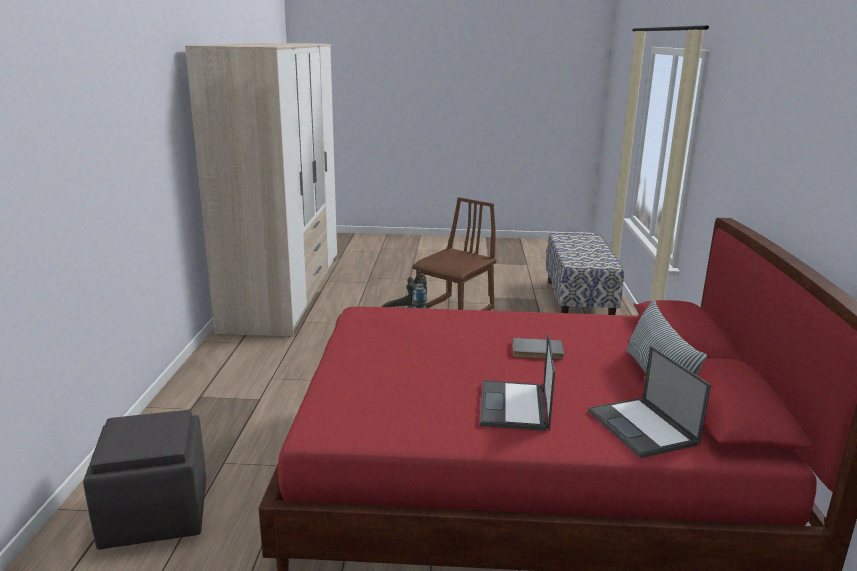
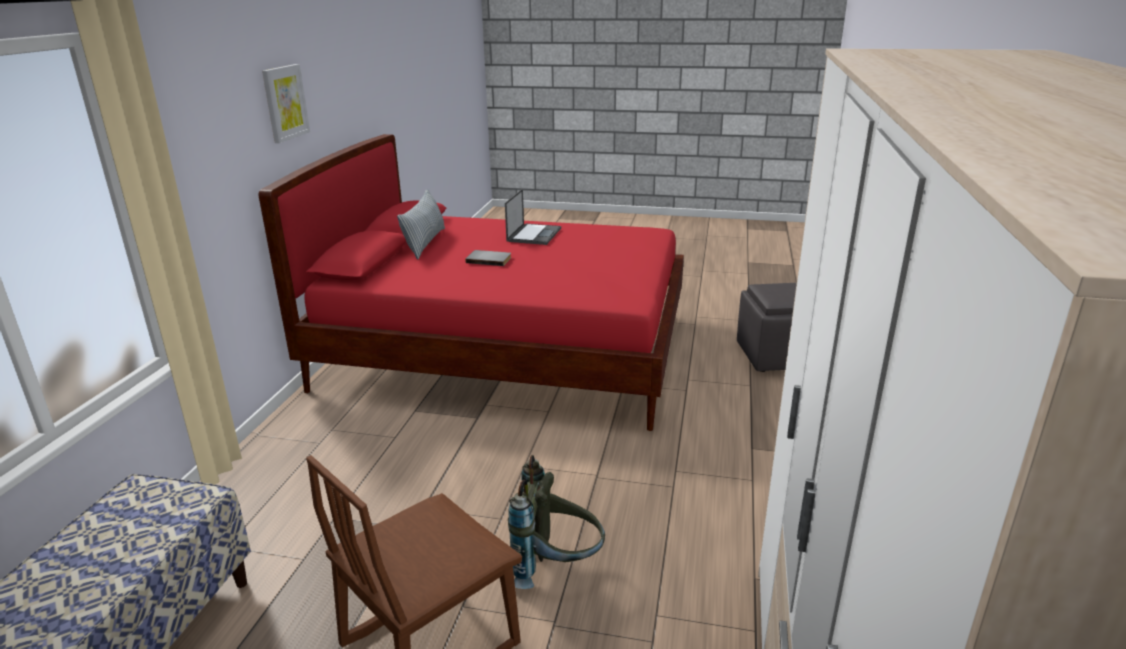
camera: 170 degrees left, 5 degrees up
laptop [588,346,711,458] -> none
none -> picture [262,64,310,143]

